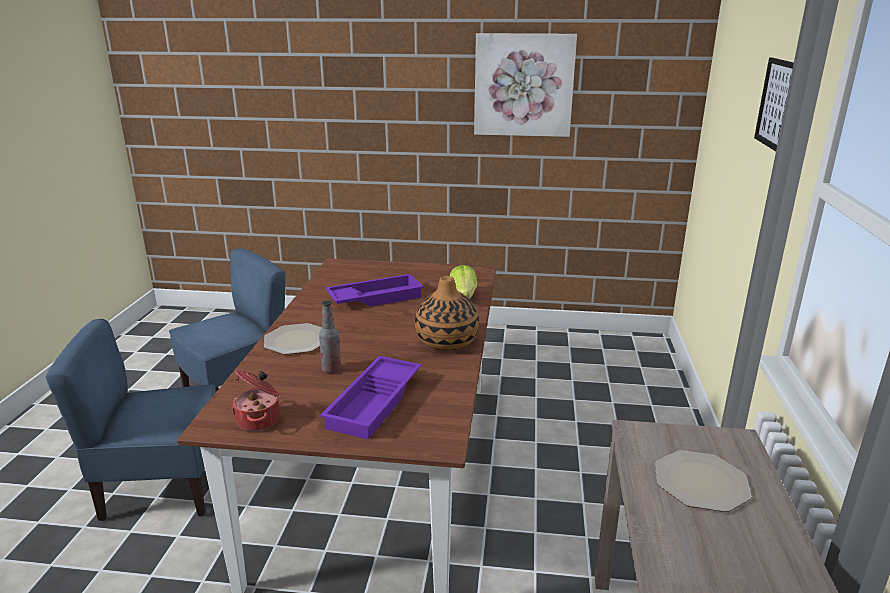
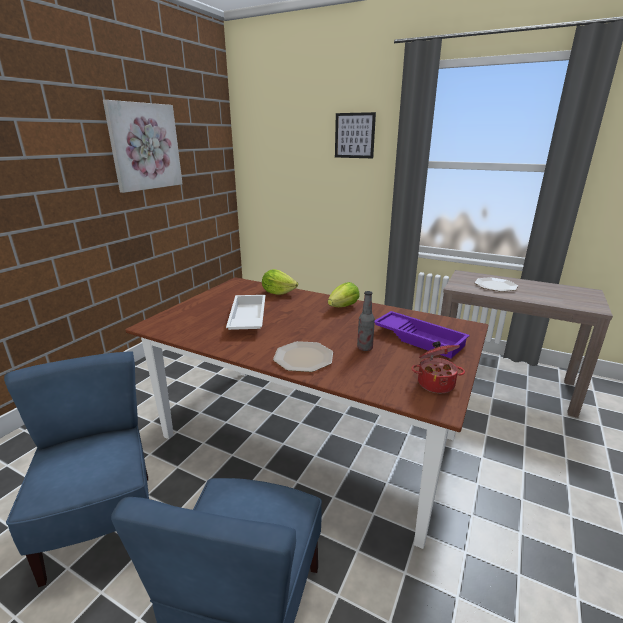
camera: 70 degrees left, 0 degrees up
purple tray [326,274,423,306] -> white tray [226,295,266,330]
vase [415,276,479,351] -> lettuce [328,282,360,307]

